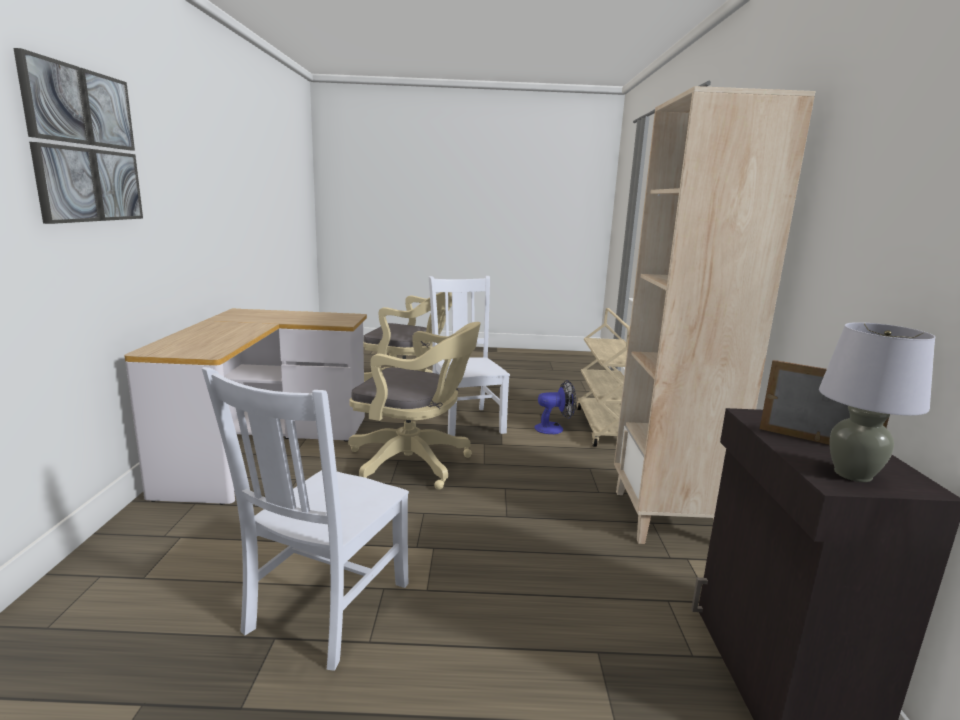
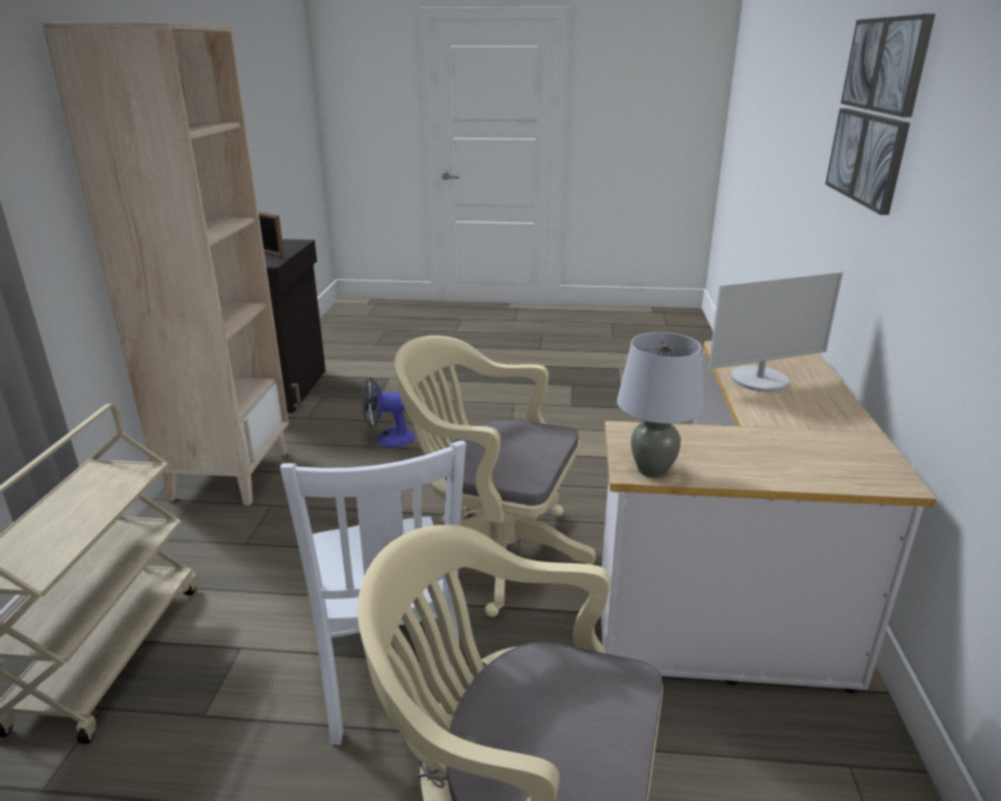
camera: 175 degrees left, 10 degrees up
white chair [202,367,409,671] -> none
fan [534,380,576,434] -> fan moved to [362,377,415,447]
grey table lamp [819,322,936,482] -> grey table lamp moved to [617,332,704,478]
none -> monitor [708,271,843,392]

